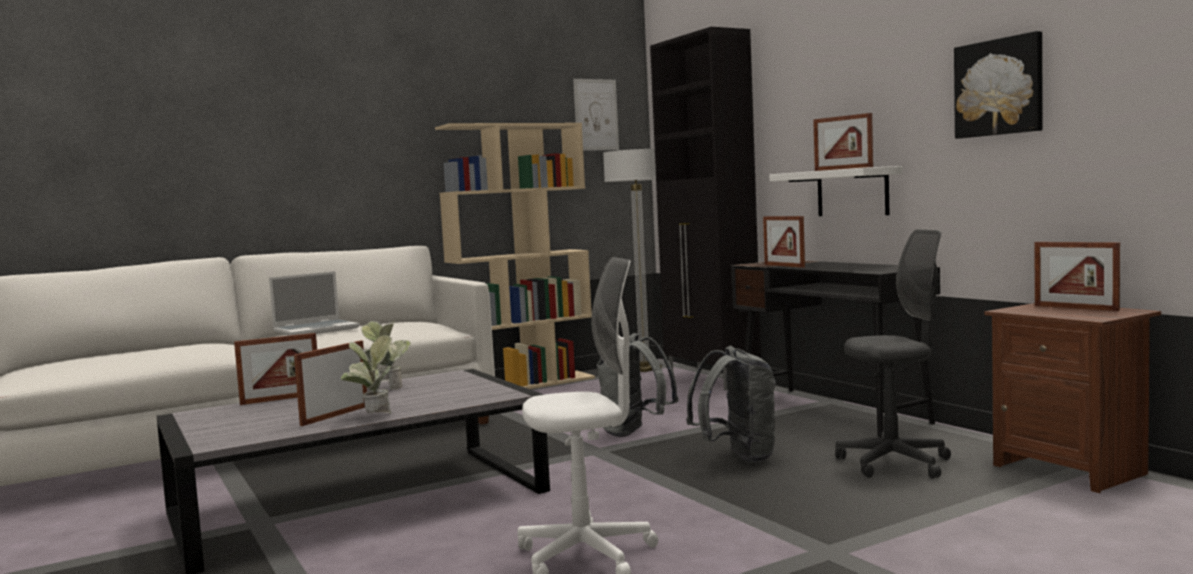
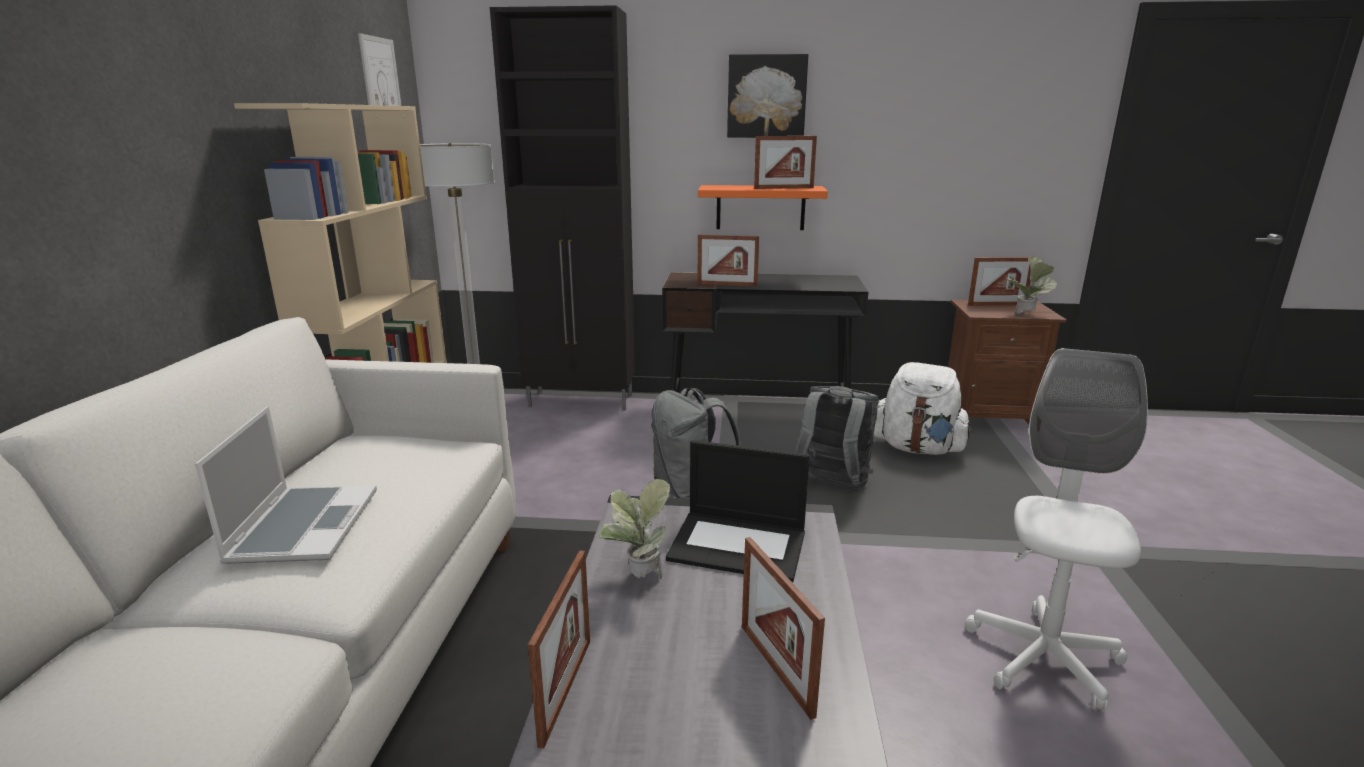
camera: 55 degrees left, 15 degrees up
potted plant [341,335,392,414] -> potted plant moved to [1007,256,1057,314]
white shelf [770,166,903,216] -> orange shelf [698,185,828,230]
grey office chair [835,229,951,479] -> white backpack [874,362,973,455]
picture [954,31,1043,139] -> picture moved to [727,54,808,138]
none -> laptop [666,440,809,582]

